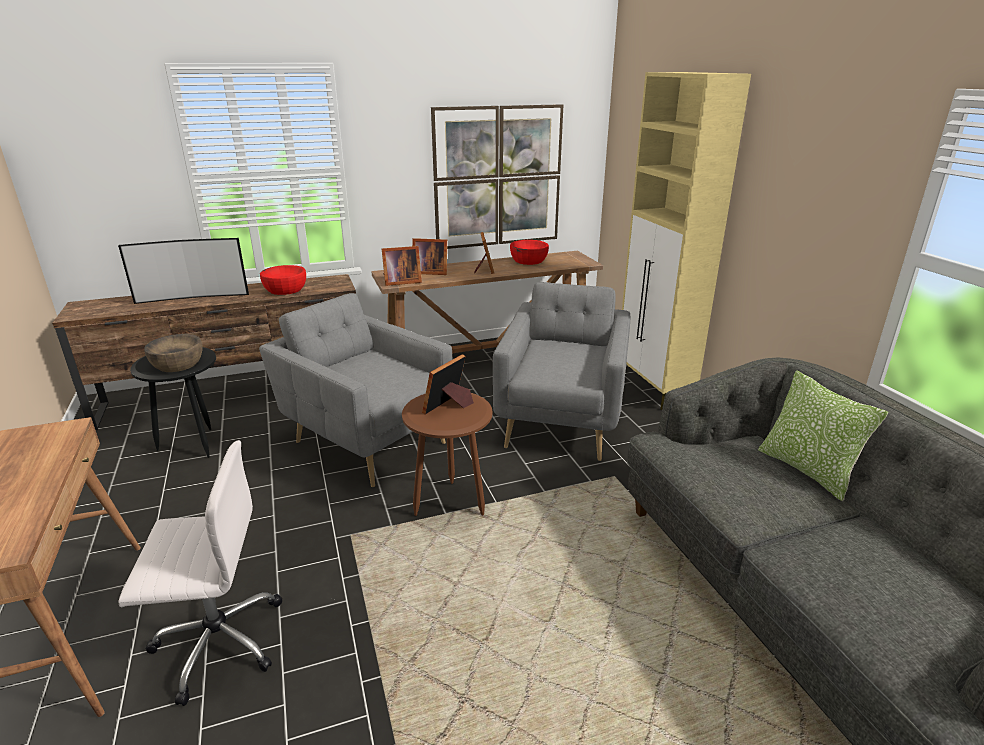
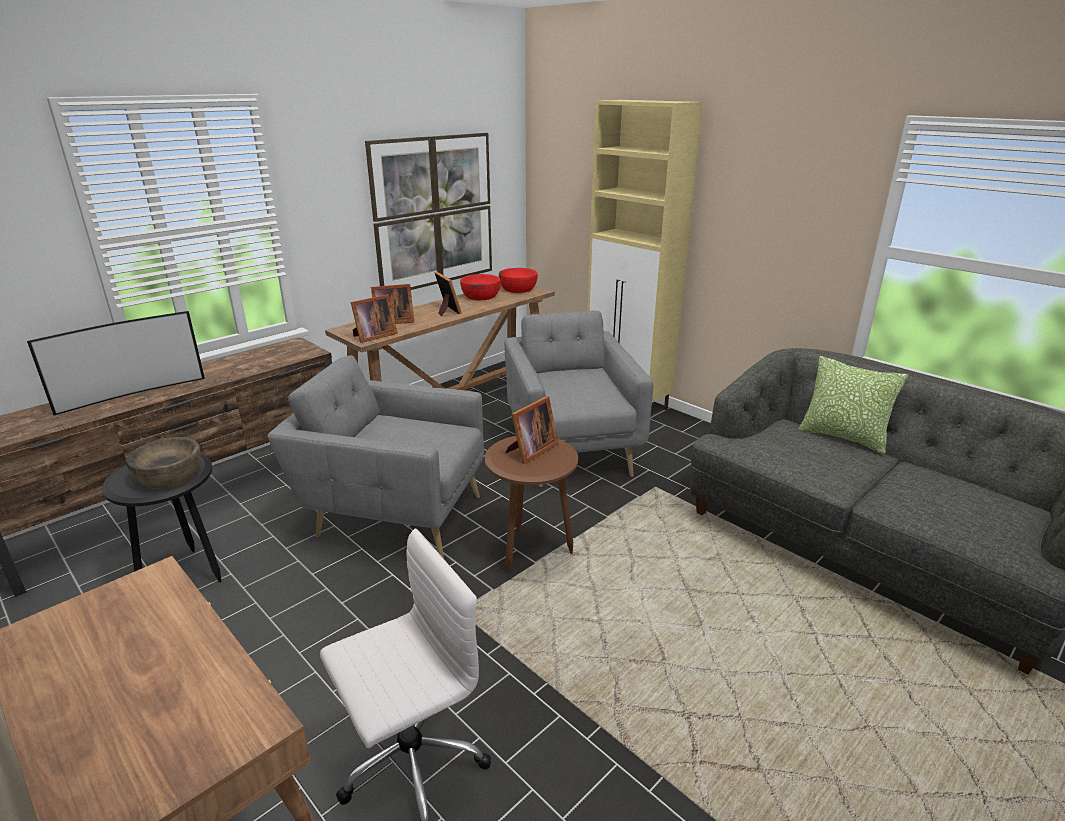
camera: 25 degrees left, 0 degrees up
red bowl [260,265,306,295] -> red bowl moved to [499,268,538,293]
picture frame [422,354,474,414] -> picture frame turned 150 degrees counterclockwise [505,396,558,464]

